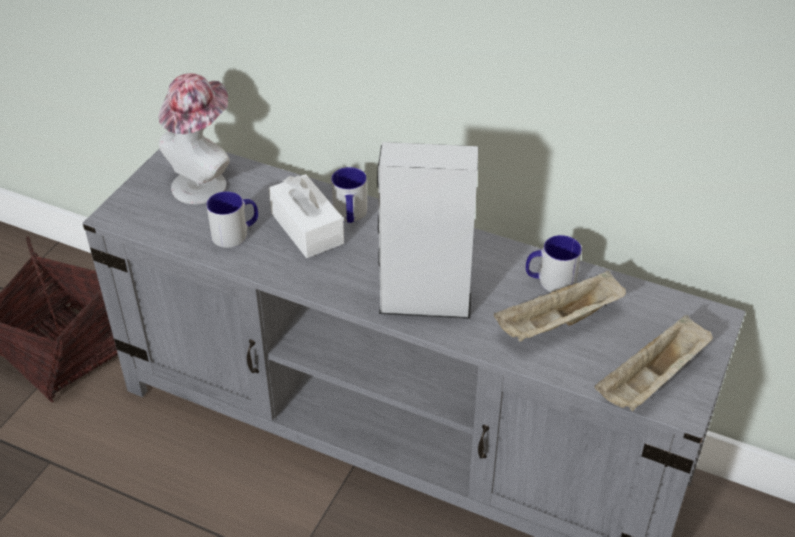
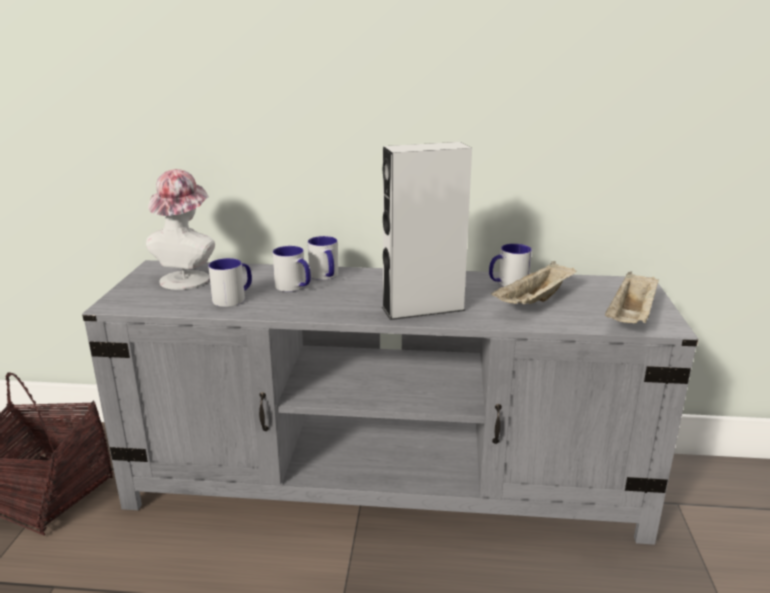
camera: 20 degrees left, 20 degrees down
white tissue box [269,174,344,258] -> mug [273,246,311,292]

